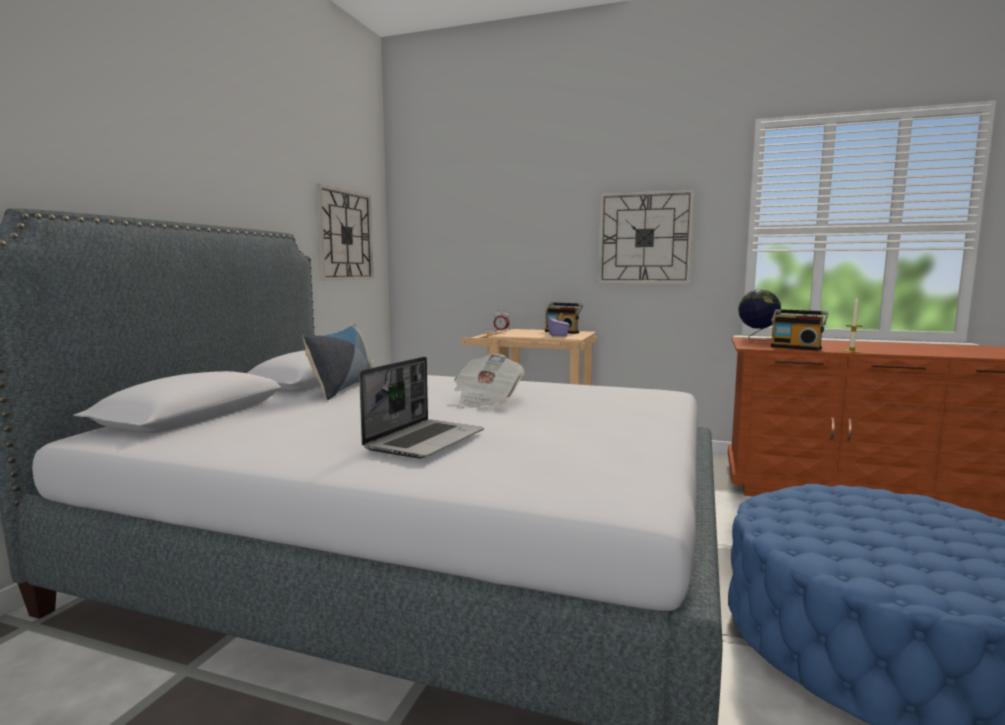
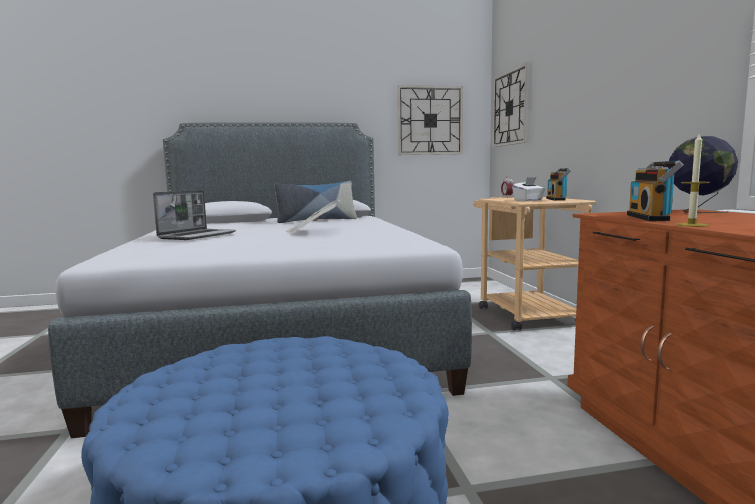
camera: 60 degrees right, 0 degrees up
laptop [359,357,484,459] -> laptop turned 60 degrees counterclockwise [153,190,236,240]
purple tissue box [547,313,570,337] -> white tissue box [512,177,545,201]
wall clock [598,189,694,284] -> wall clock moved to [492,63,530,147]

